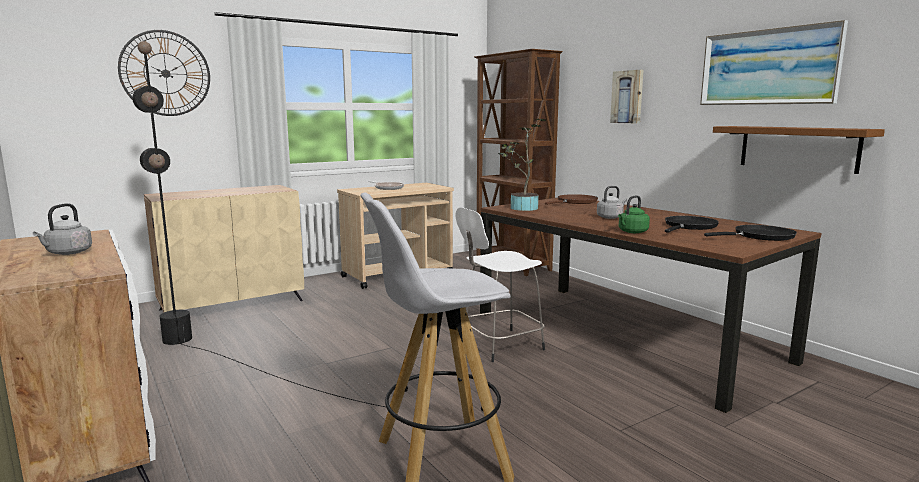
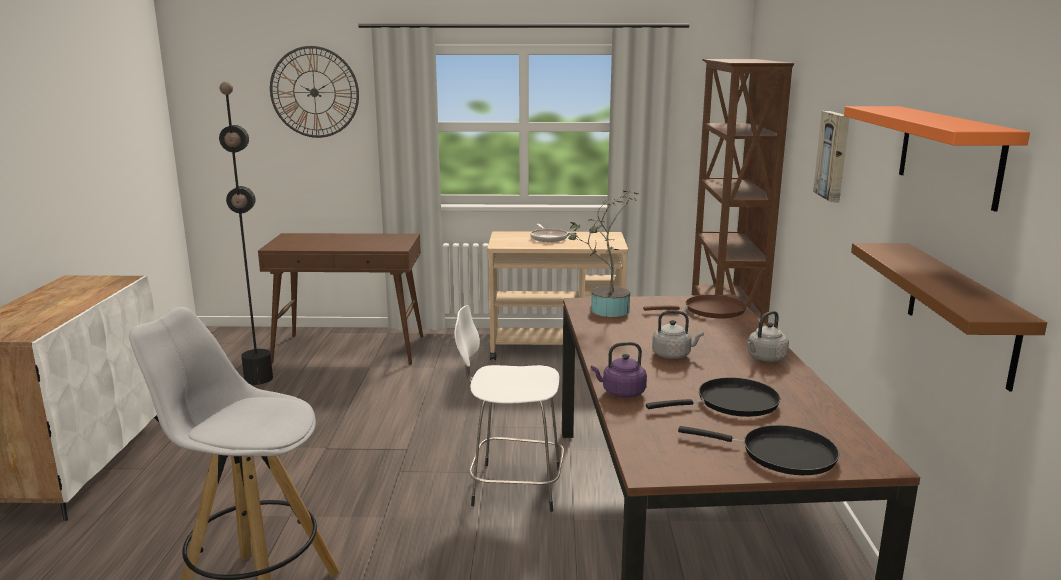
camera: 35 degrees right, 5 degrees up
grey kettle [33,203,92,255] -> grey kettle moved to [746,311,789,362]
beige cabinet [144,185,304,312] -> brown console table [258,233,423,365]
green kettle [618,195,650,233] -> purple kettle [591,342,647,398]
picture [700,20,848,105] -> orange shelf [844,106,1030,212]

